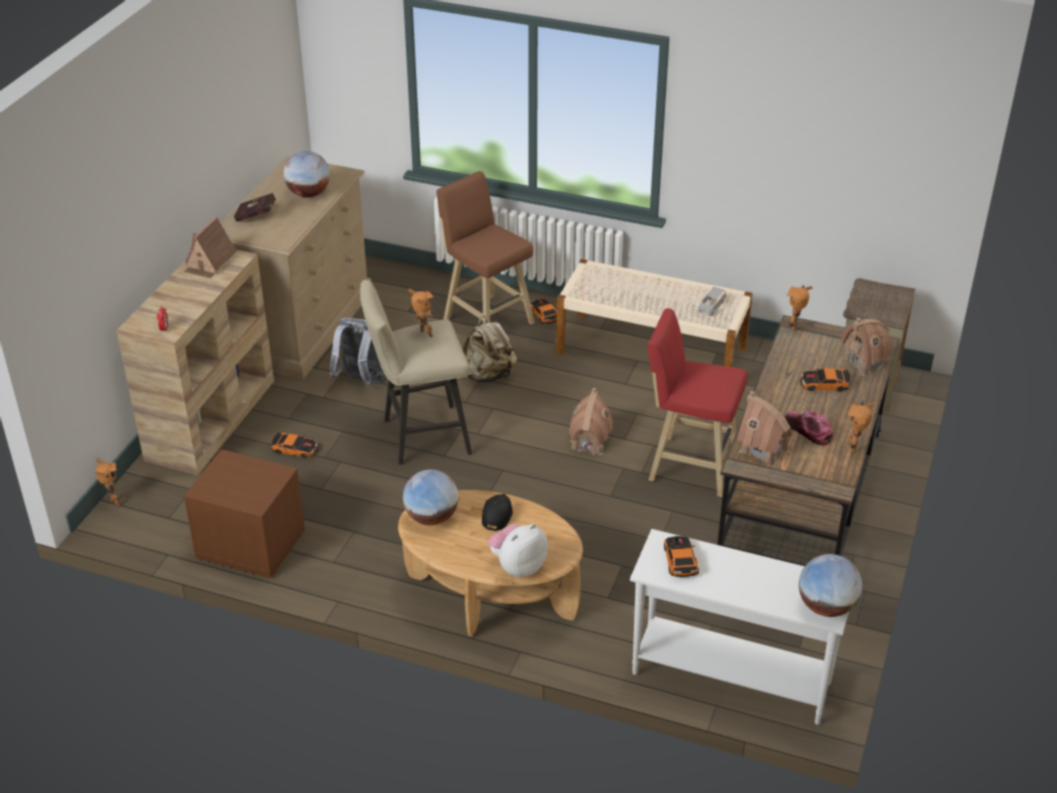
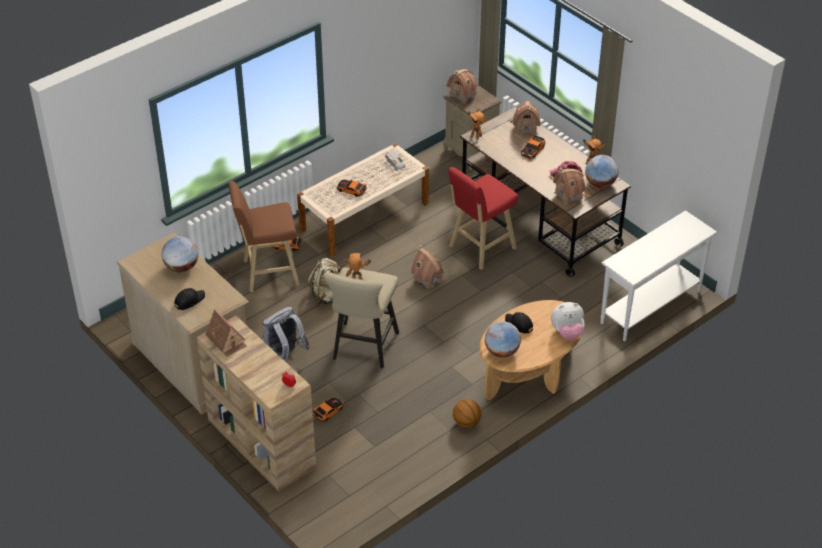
camera: 60 degrees left, 5 degrees up
toy robot [95,458,120,508] -> none
brown nightstand [184,449,305,578] -> none
red book [234,193,278,222] -> black cap [175,288,205,310]
plush toy [488,524,548,577] -> plush toy turned 90 degrees counterclockwise [551,302,585,340]
toy car [664,536,699,577] -> toy car moved to [337,179,366,197]
globe [799,554,862,617] -> globe moved to [585,155,619,188]
none -> toy house [447,69,477,104]
none -> basketball [453,399,481,428]

